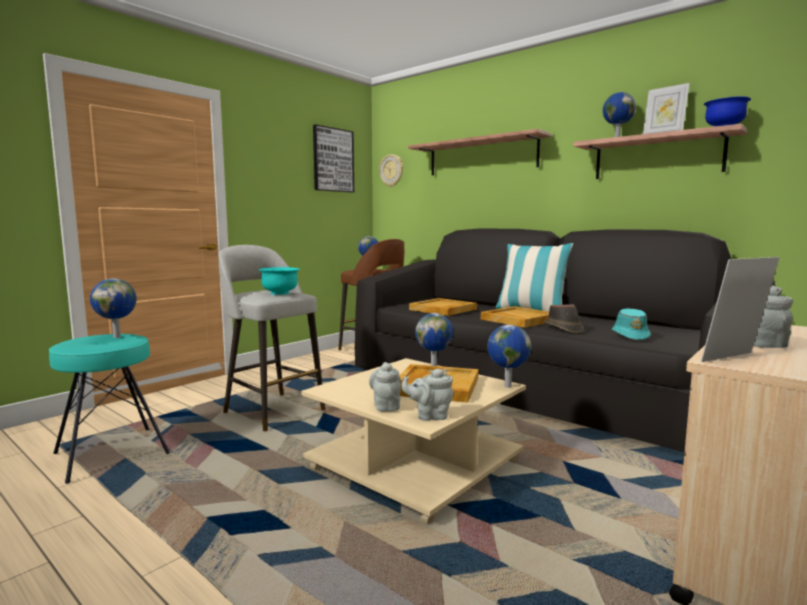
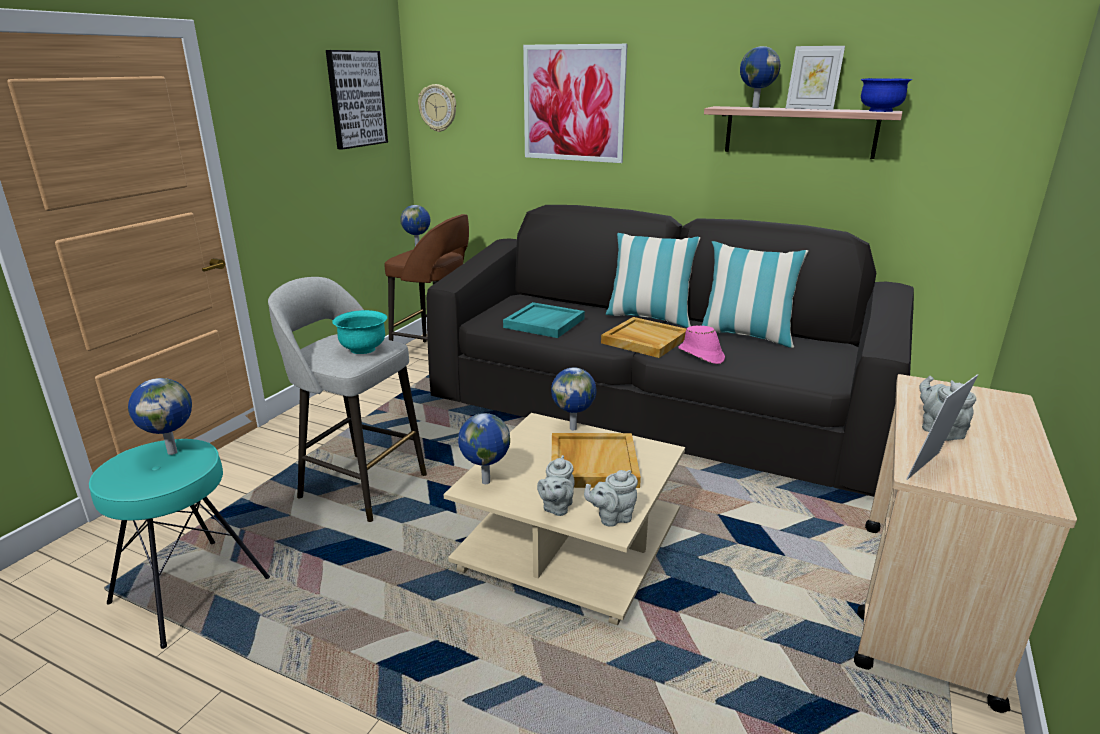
camera: 15 degrees left, 15 degrees up
grey teapot [369,362,401,412] -> grey teapot turned 135 degrees counterclockwise [537,455,575,516]
shelf [408,129,552,175] -> picture [523,44,627,163]
beige tray [409,298,477,316] -> turquoise tray [503,302,585,338]
globe [488,325,532,388] -> globe moved to [458,413,510,484]
brown hat [544,304,584,333] -> pink hat [678,326,725,364]
turquoise hat [612,308,651,340] -> none
none -> pillow [701,241,809,348]

